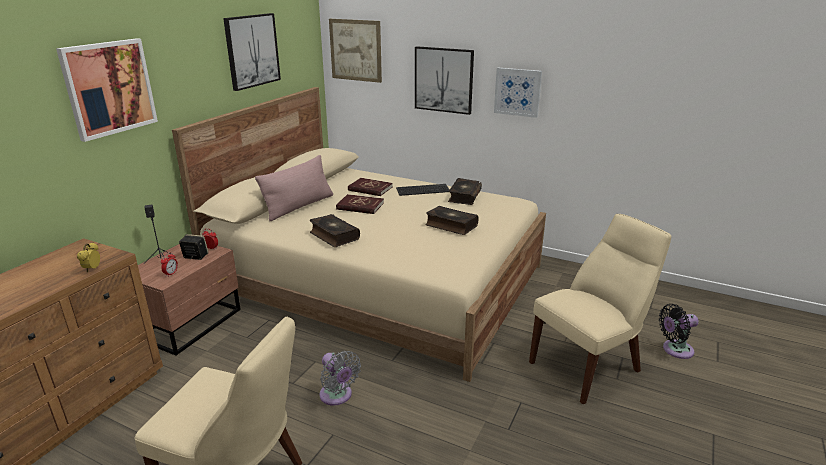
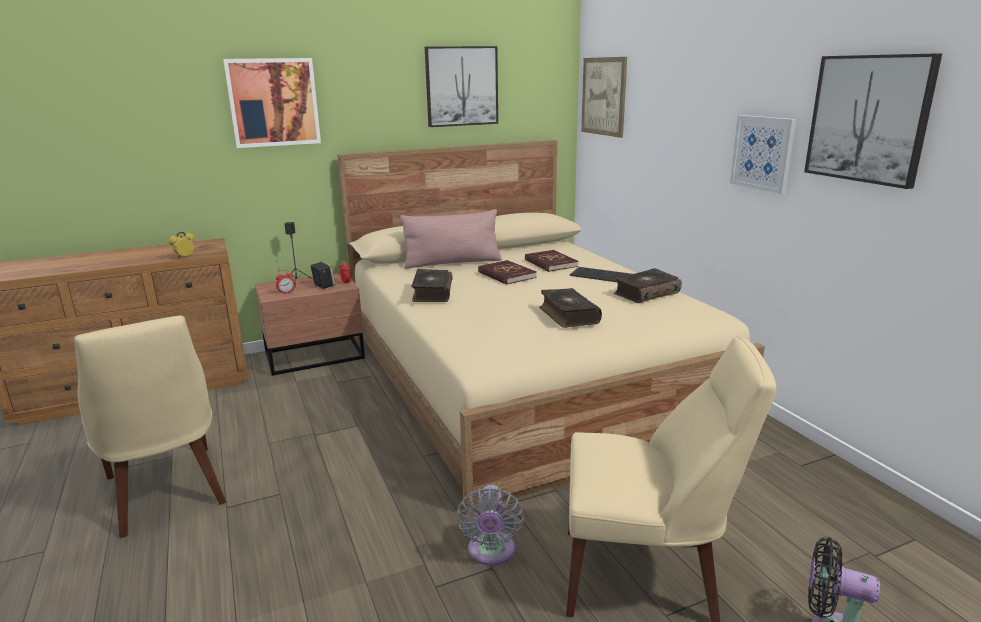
camera: 40 degrees right, 5 degrees down
grey fan [319,351,361,406] -> grey fan moved to [456,485,524,565]
picture [415,46,474,115] -> picture moved to [804,53,942,189]

